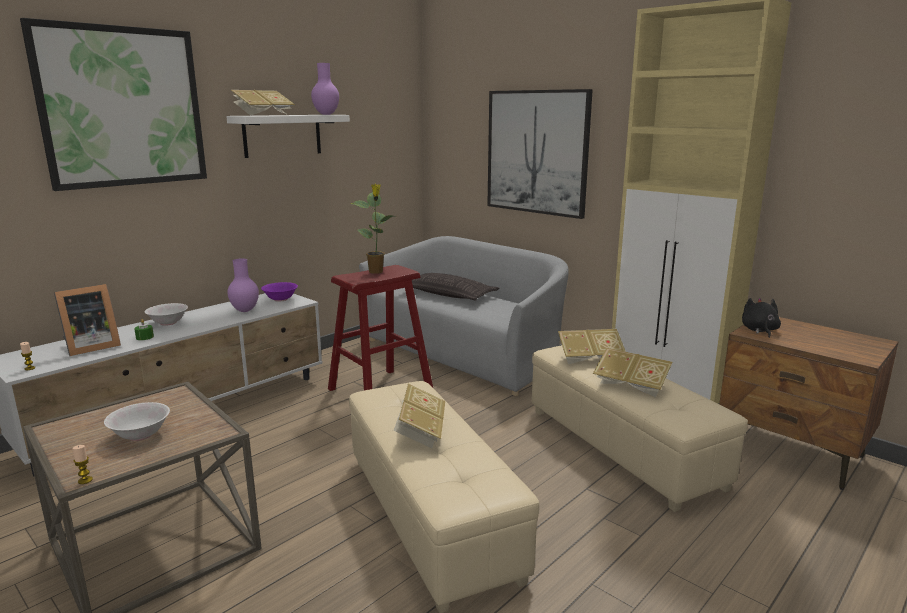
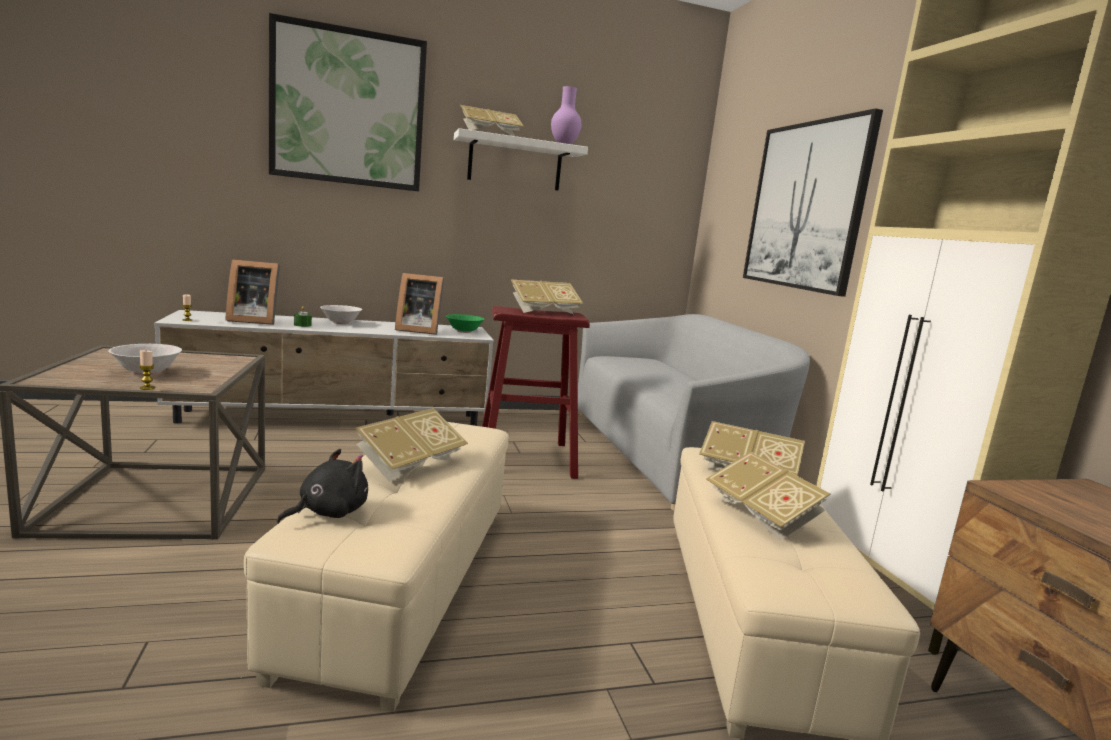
camera: 30 degrees right, 5 degrees down
candle [72,445,93,484] -> candle moved to [139,350,155,390]
purple vase [227,258,259,312] -> picture frame [395,273,444,335]
purple bowl [261,282,298,302] -> green bowl [446,314,485,333]
potted plant [351,184,396,274] -> book [511,280,584,315]
pillow [412,273,499,301] -> none
black plush toy [742,298,781,338] -> black plush toy moved to [277,449,368,524]

